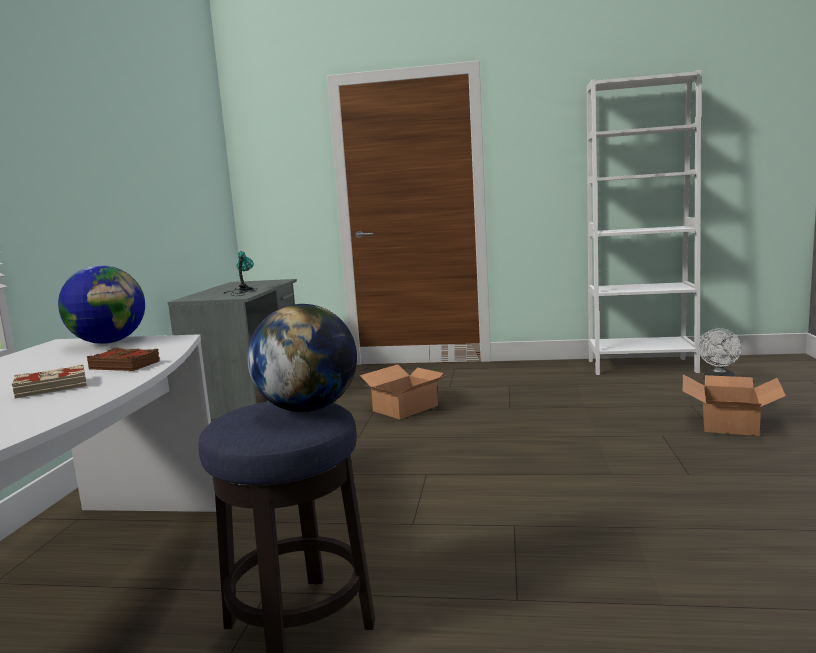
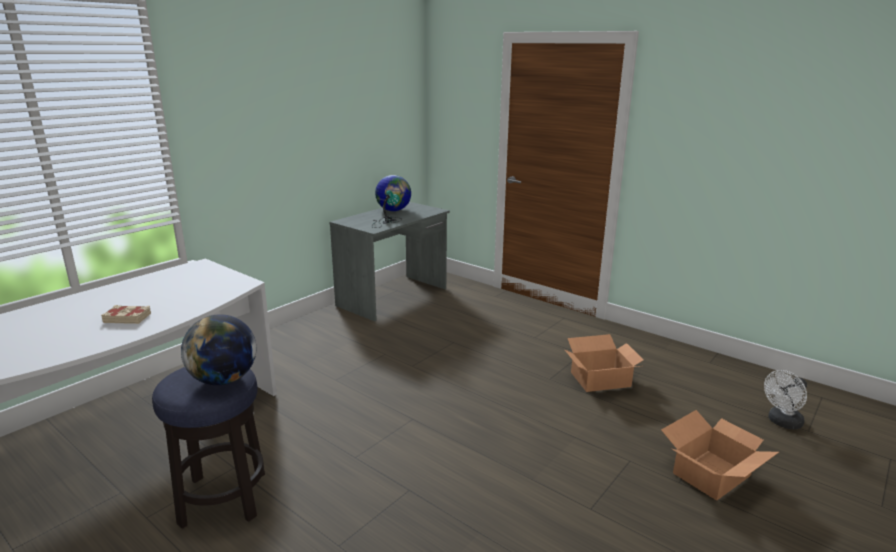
camera: 30 degrees right, 10 degrees up
globe [58,265,145,344] -> globe moved to [375,175,411,211]
brown book [87,348,160,371] -> none
cardboard box [360,364,447,420] -> cardboard box moved to [564,334,644,392]
white bookcase [586,70,701,375] -> none

